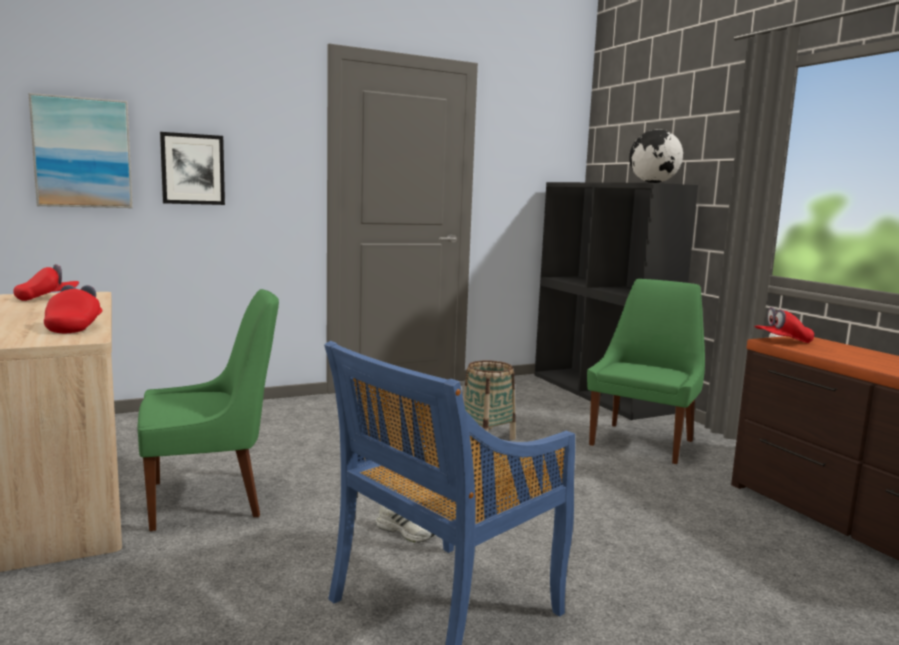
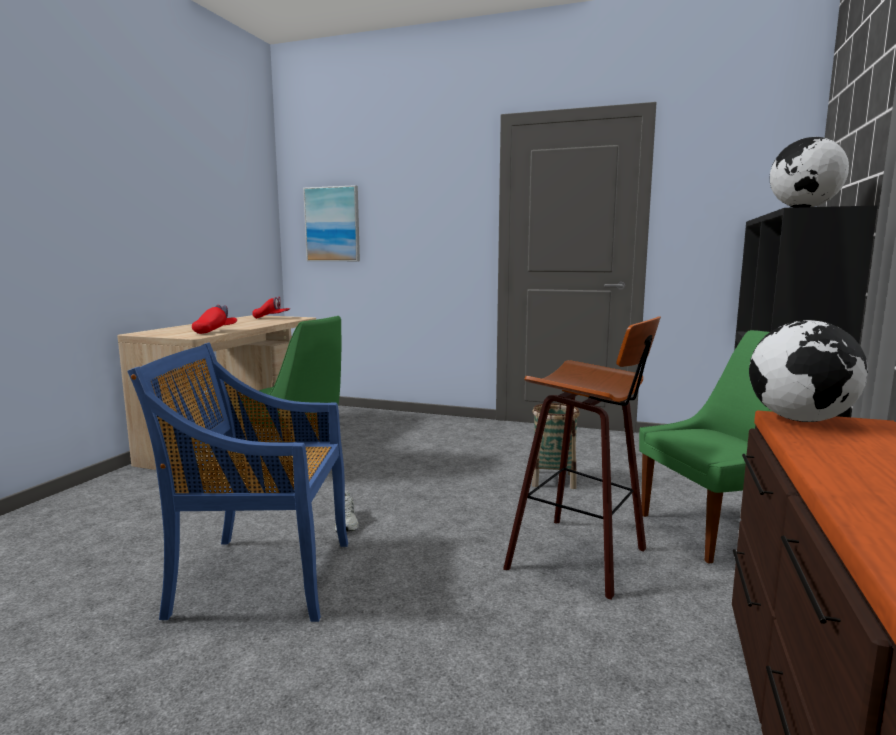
camera: 45 degrees right, 0 degrees up
picture [160,132,225,205] -> none
red cap [754,307,814,343] -> globe [749,320,868,422]
none -> stool [503,316,661,600]

